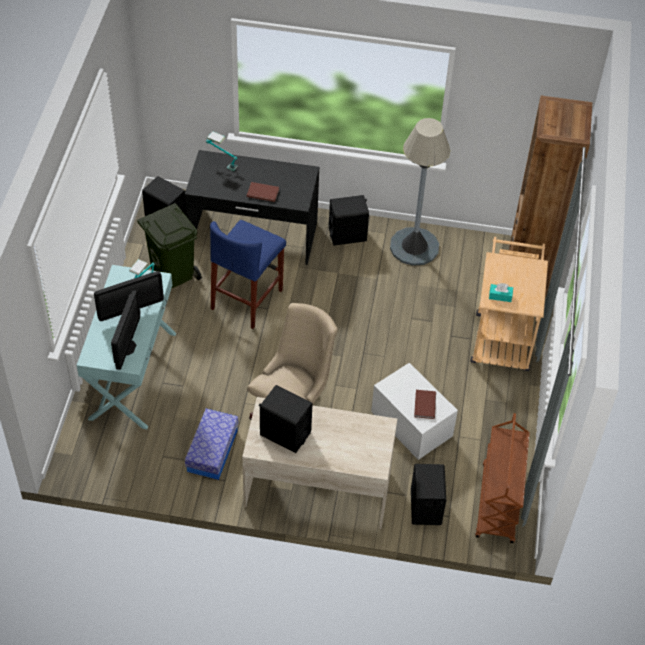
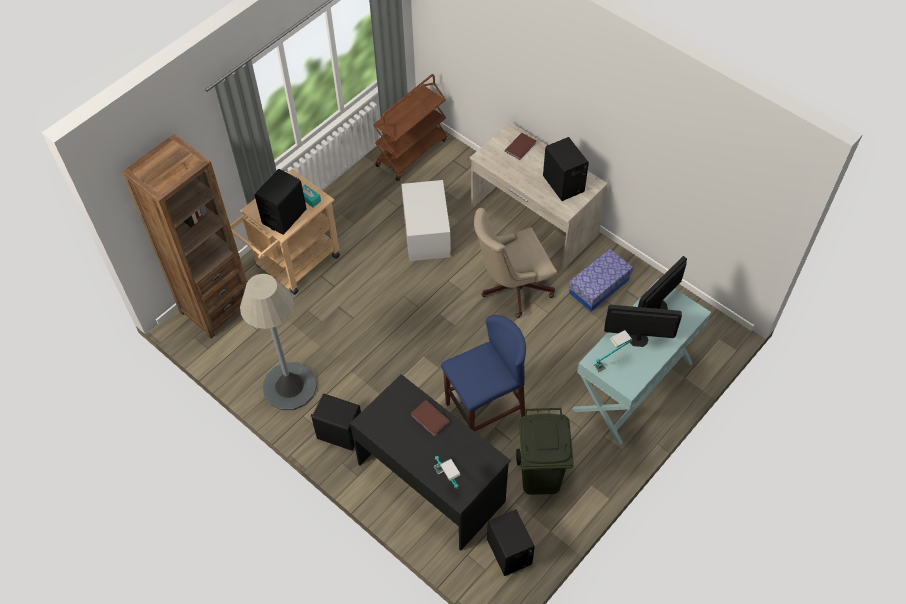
camera: 145 degrees left, 5 degrees up
black speaker [411,464,446,525] -> black speaker moved to [254,169,307,235]
brown book [414,390,436,419] -> brown book moved to [505,133,536,160]

